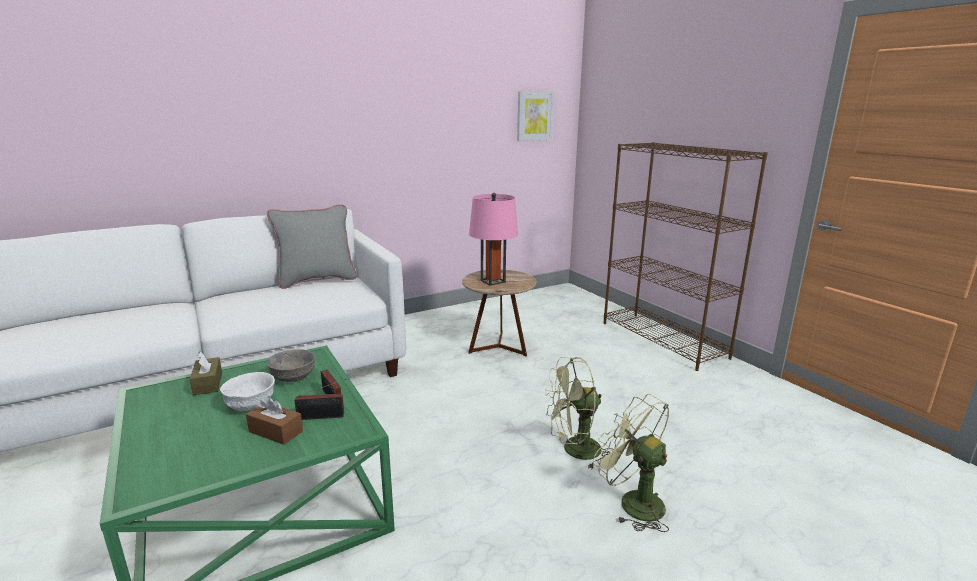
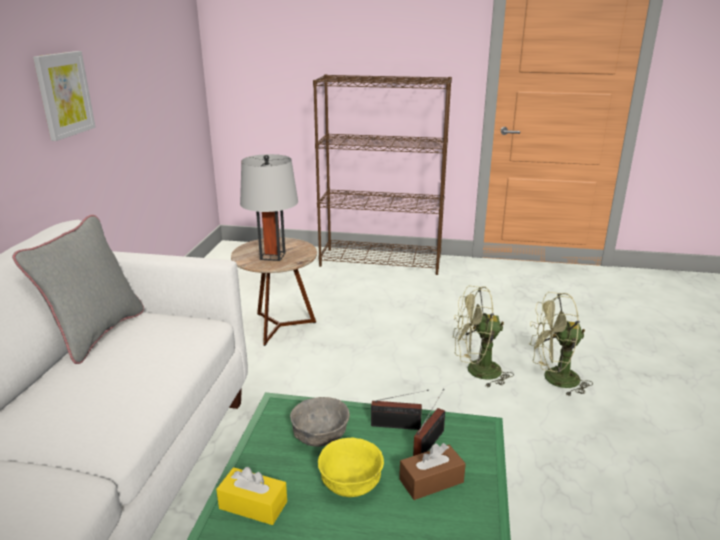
camera: 50 degrees left, 5 degrees up
brown tissue box [190,352,222,395] -> yellow tissue box [216,467,287,525]
white bowl [220,372,275,411] -> yellow bowl [318,438,384,497]
pink table lamp [469,193,518,286] -> grey table lamp [240,154,298,261]
picture [517,91,554,141] -> picture moved to [33,51,96,141]
green fan [545,357,612,469] -> green fan turned 60 degrees clockwise [452,285,514,387]

